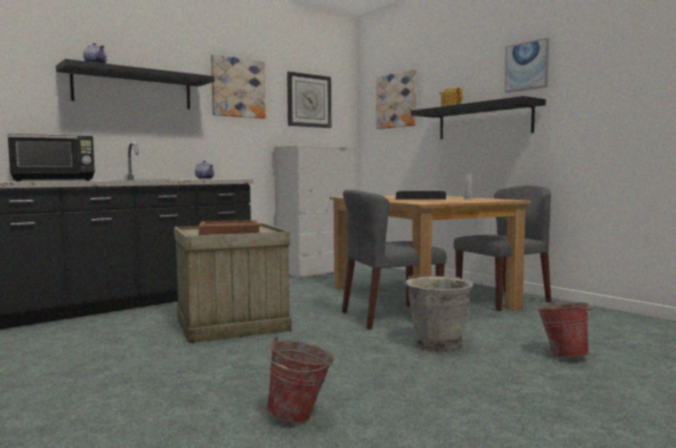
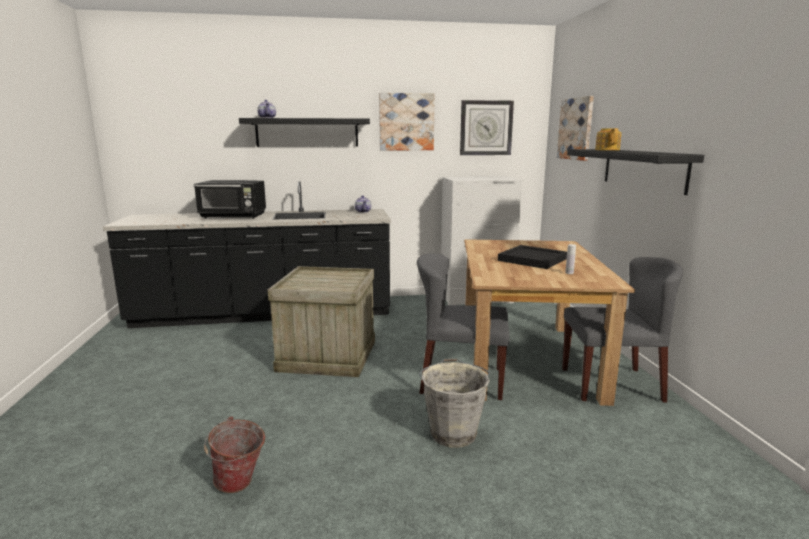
camera: 30 degrees right, 10 degrees up
brown tray [199,220,259,235] -> none
picture [505,38,549,93] -> none
bucket [537,302,593,358] -> none

